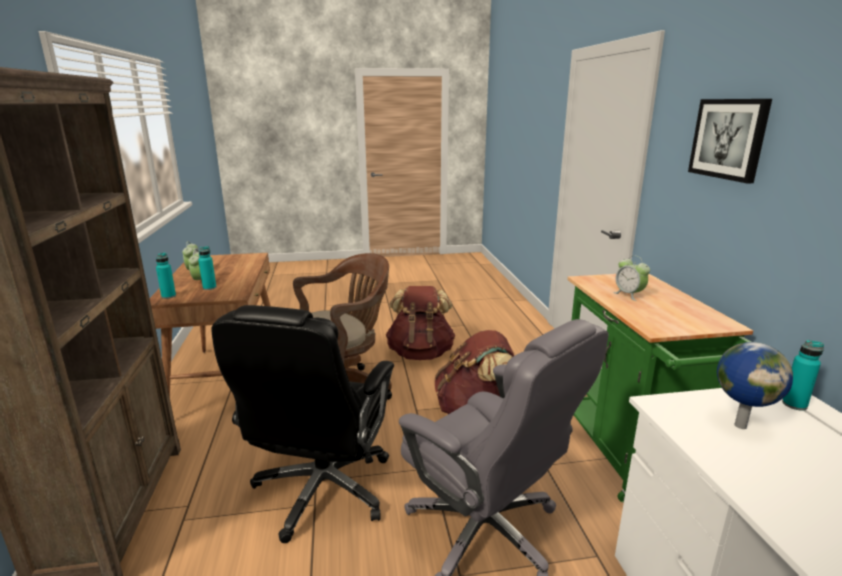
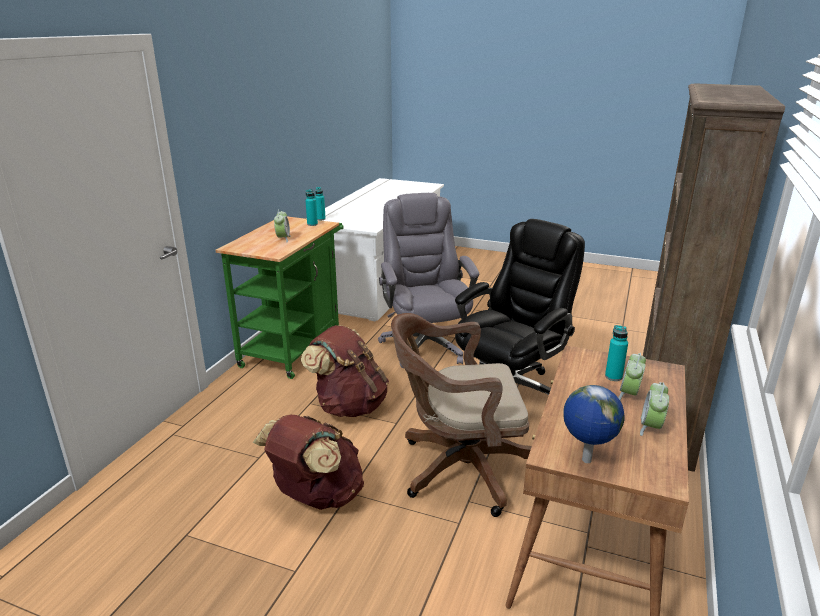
camera: 150 degrees left, 5 degrees up
turquoise bottle [156,252,176,299] -> turquoise bottle moved to [305,189,318,226]
picture [688,99,772,183] -> none
globe [717,342,793,429] -> globe moved to [564,385,625,463]

